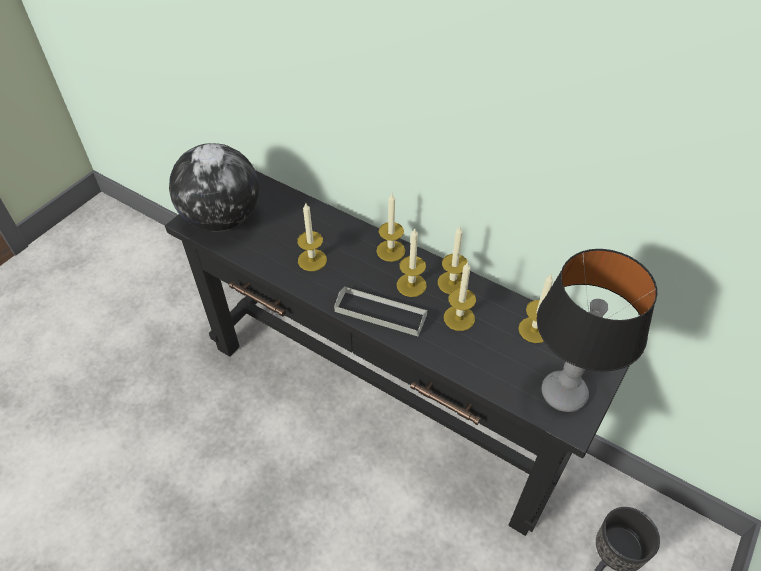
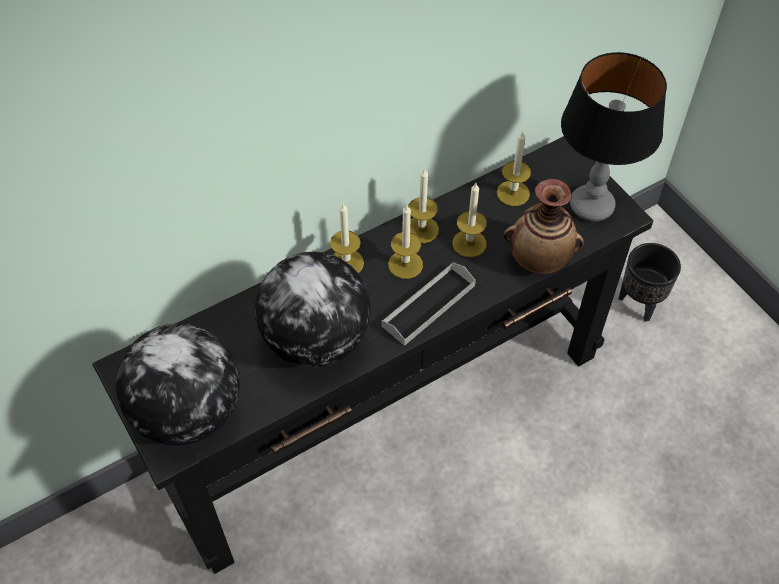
camera: 65 degrees left, 5 degrees up
candle [297,203,327,271] -> globe [255,252,371,367]
none -> vase [504,179,584,274]

